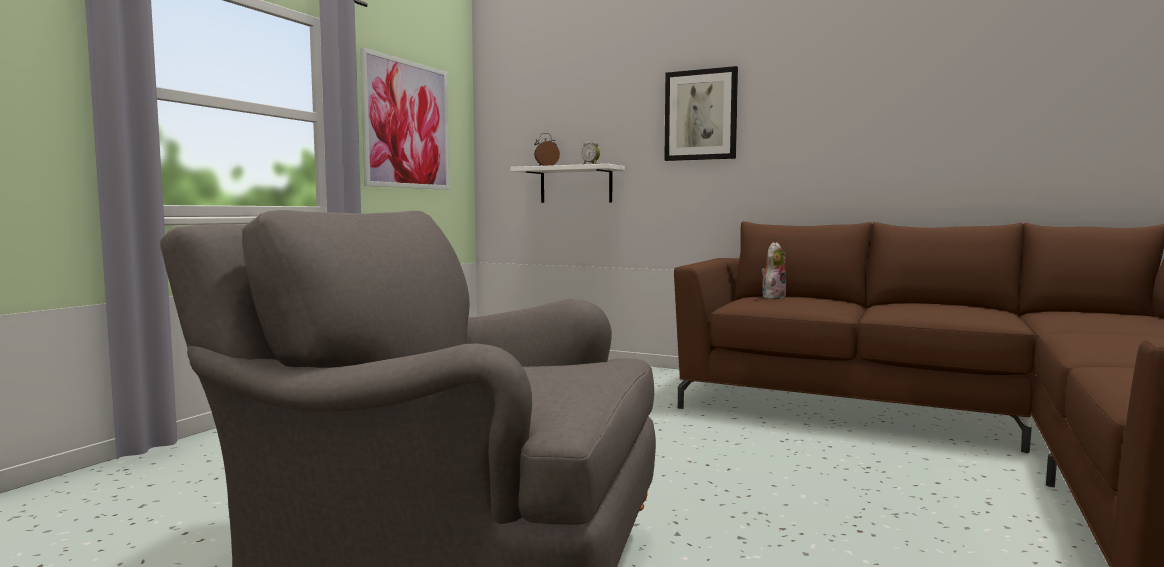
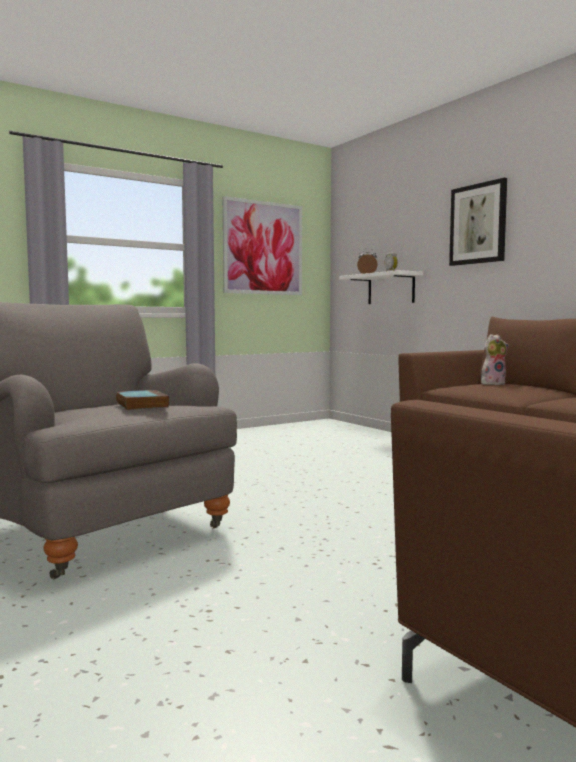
camera: 30 degrees right, 0 degrees up
none -> book [116,390,169,410]

